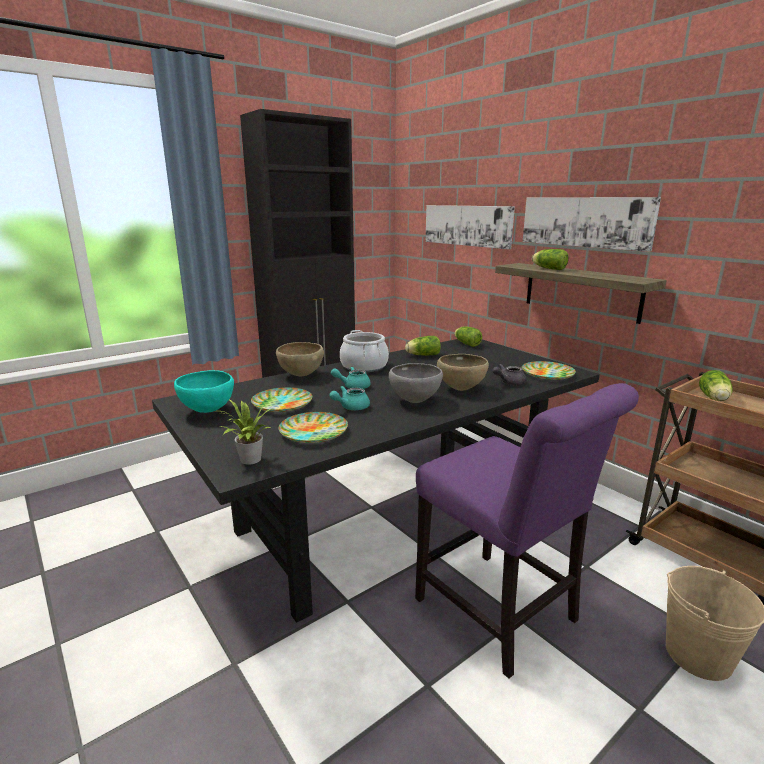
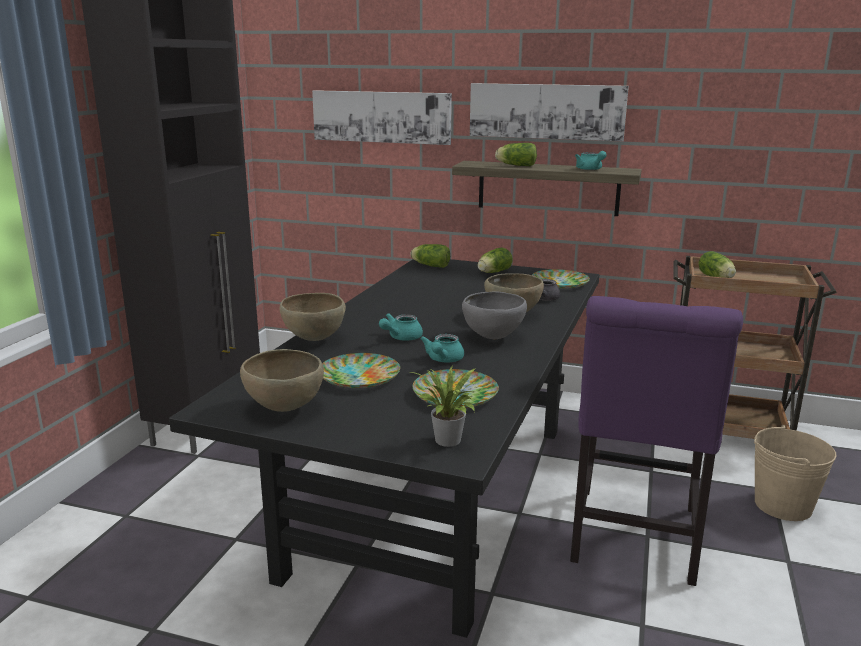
camera: 35 degrees left, 0 degrees up
turquoise bowl [174,370,234,413] -> brown bowl [240,349,324,412]
cooking pot [340,330,389,372] -> none
lettuce [405,336,441,356] -> lettuce moved to [478,248,513,273]
purple chair [415,383,639,679] -> purple chair turned 90 degrees clockwise [570,296,743,586]
none -> turquoise teapot [575,151,607,170]

